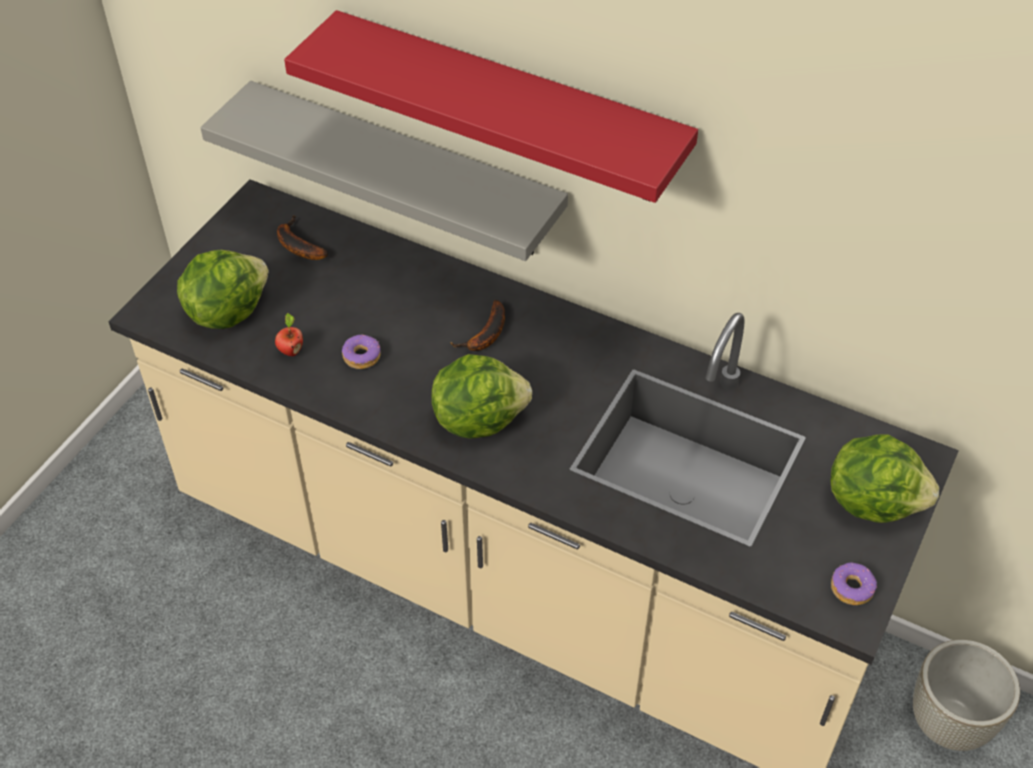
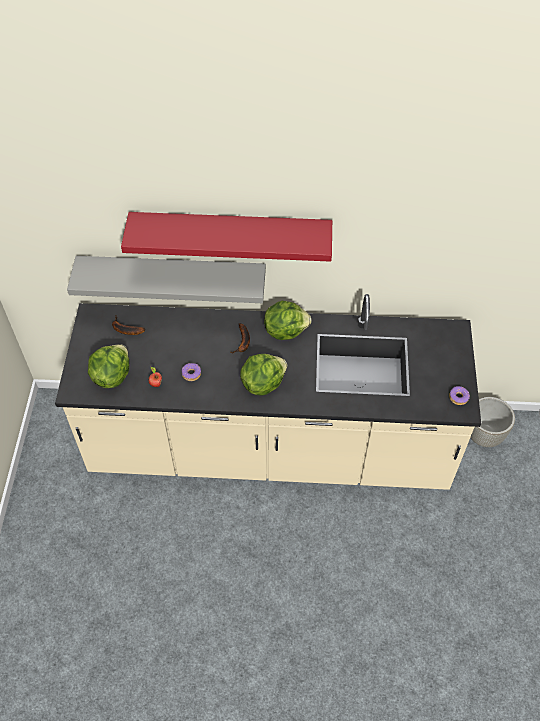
camera: 25 degrees left, 5 degrees up
lettuce [830,434,939,523] -> lettuce moved to [264,301,312,340]

